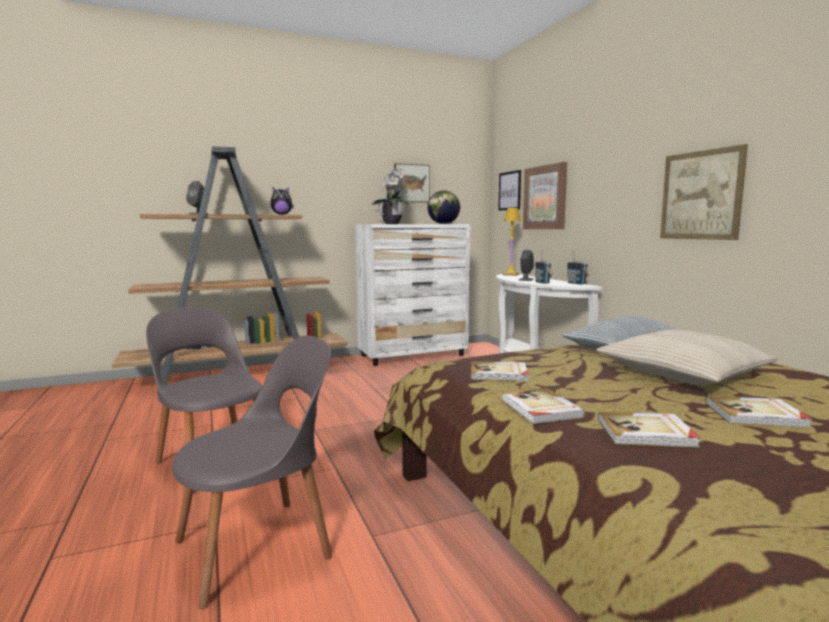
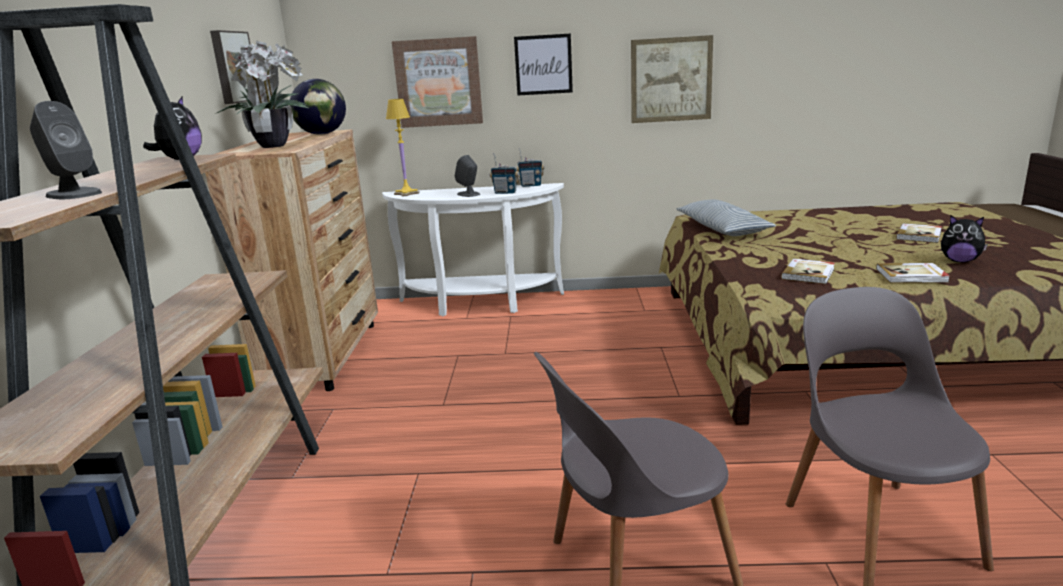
camera: 65 degrees left, 10 degrees up
white dresser [355,224,470,366] -> brown dresser [205,129,378,391]
picture [498,170,521,211] -> picture moved to [514,33,573,96]
beige pillow [596,329,778,385] -> none
book [598,412,700,447] -> plush toy [941,215,988,263]

